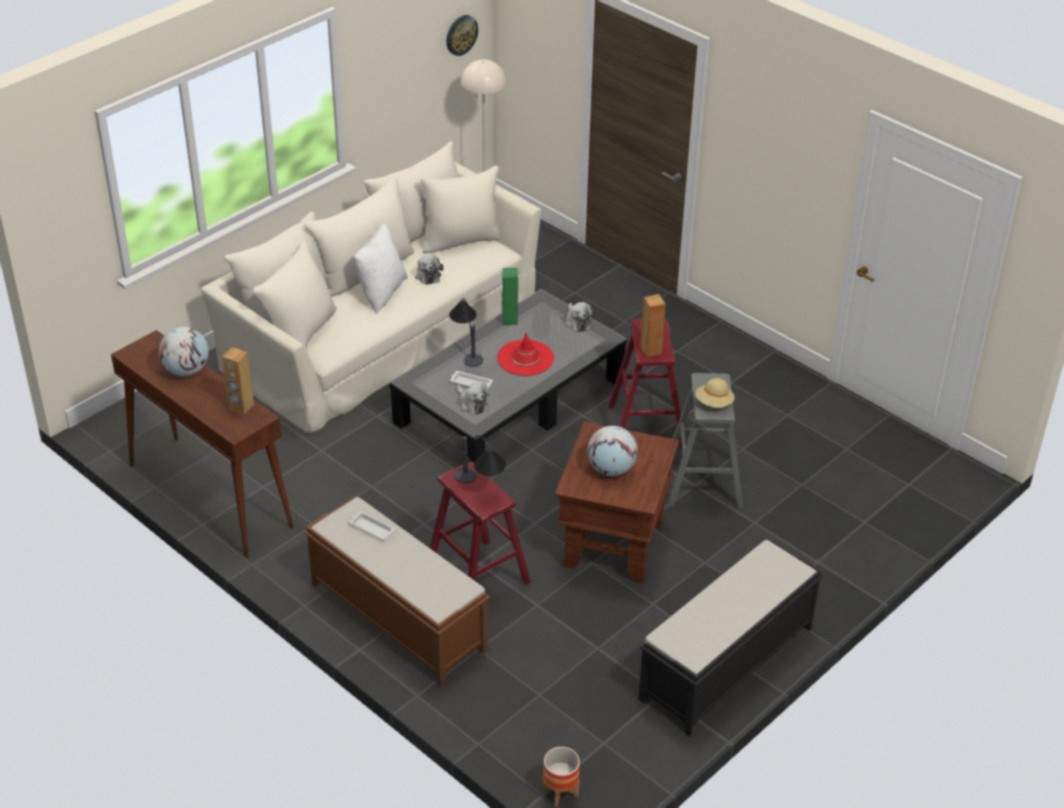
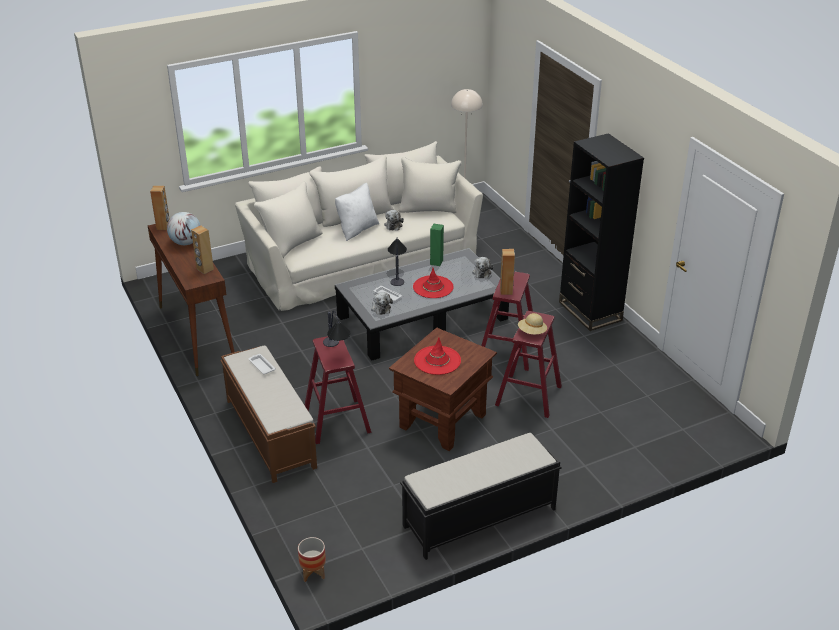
camera: 20 degrees right, 5 degrees down
wall clock [447,15,478,56] -> none
globe [587,426,638,476] -> red hat [414,337,461,375]
grey stool [668,373,743,508] -> red stool [495,311,562,418]
none -> brown speaker [150,186,170,230]
none -> black bookcase [559,133,644,331]

